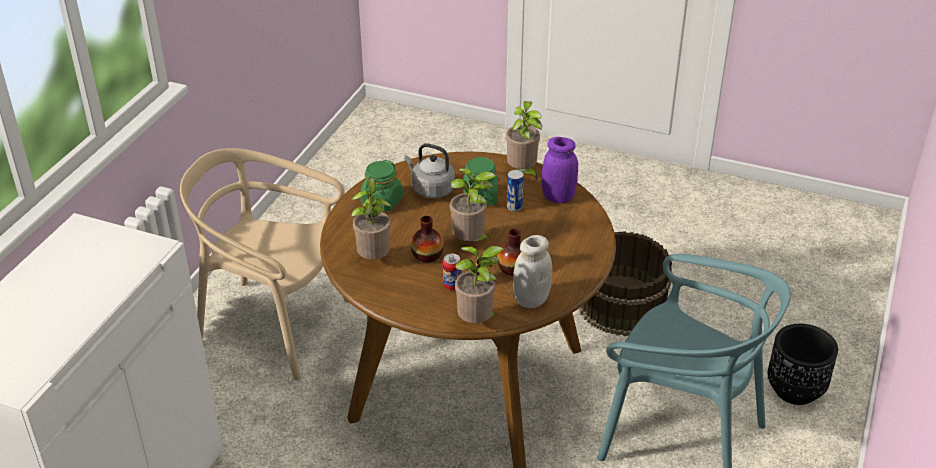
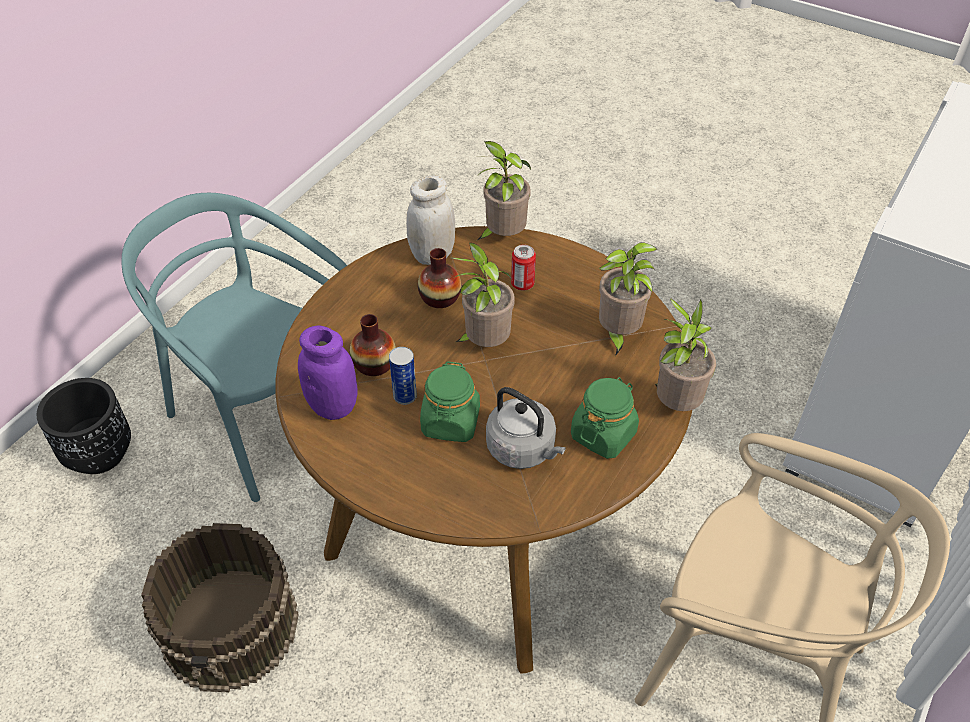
camera: 170 degrees left, 10 degrees up
vase [411,216,444,263] -> vase moved to [350,314,396,376]
potted plant [506,101,542,179] -> potted plant moved to [655,299,716,411]

